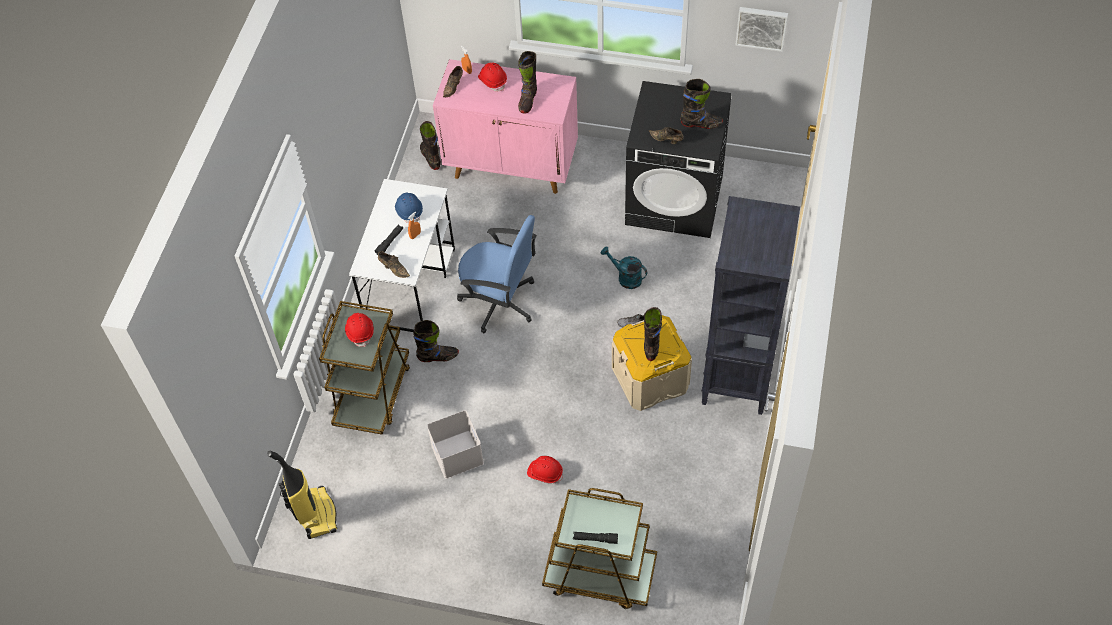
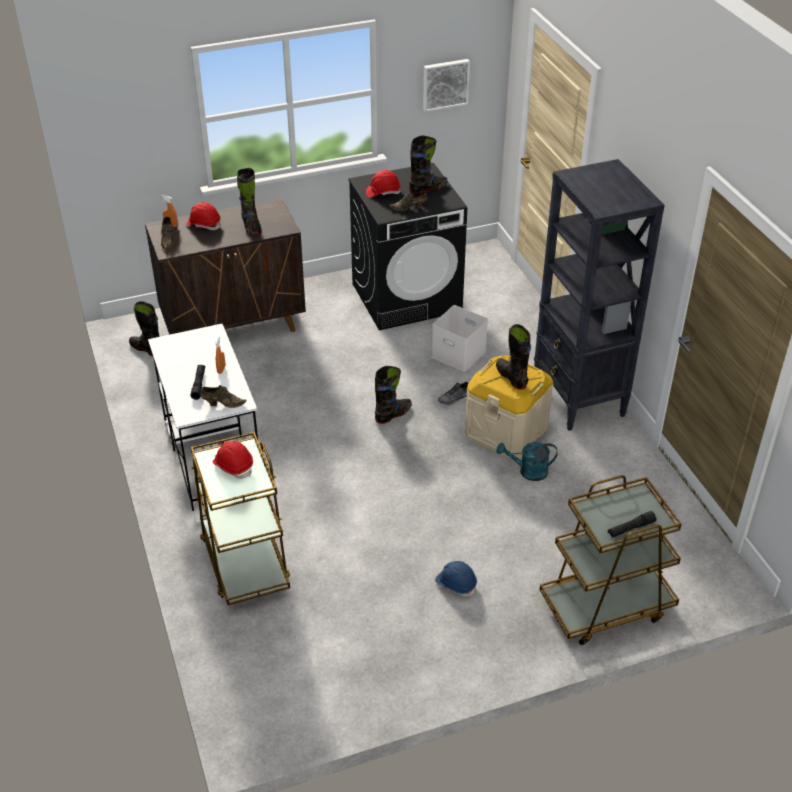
camera: 35 degrees left, 15 degrees down
vacuum cleaner [267,451,337,539] -> none
blue hard hat [395,193,423,223] -> blue hard hat moved to [435,561,477,597]
black boot [413,320,459,362] -> black boot moved to [375,366,412,424]
white storage box [427,410,484,479] -> white storage box moved to [431,305,488,372]
pink cabinet [433,59,578,194] -> brown cabinet [145,198,306,335]
blue office chair [457,215,537,333] -> none
red hard hat [527,456,563,483] -> red hard hat moved to [366,170,401,197]
turquoise watering can [601,246,647,289] -> turquoise watering can moved to [496,442,558,481]

